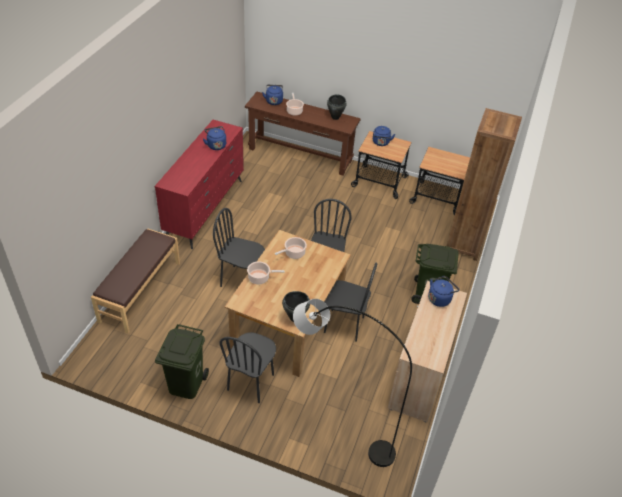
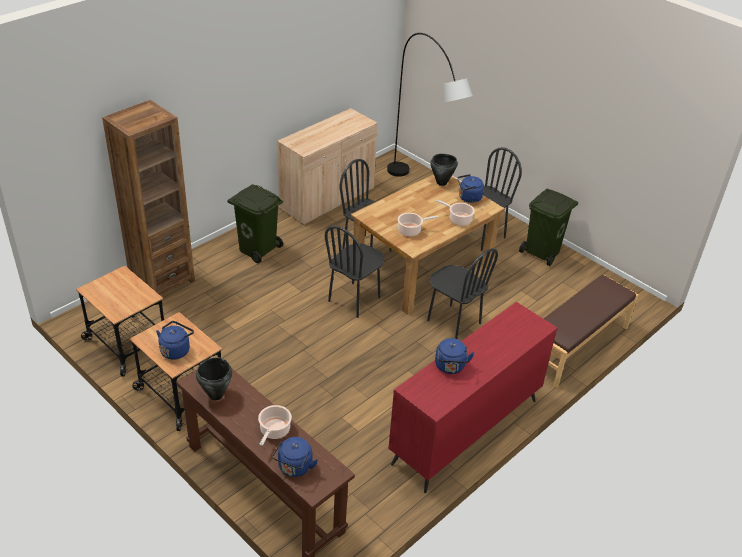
camera: 155 degrees left, 5 degrees down
blue kettle [428,276,459,307] -> blue kettle moved to [457,174,484,203]

